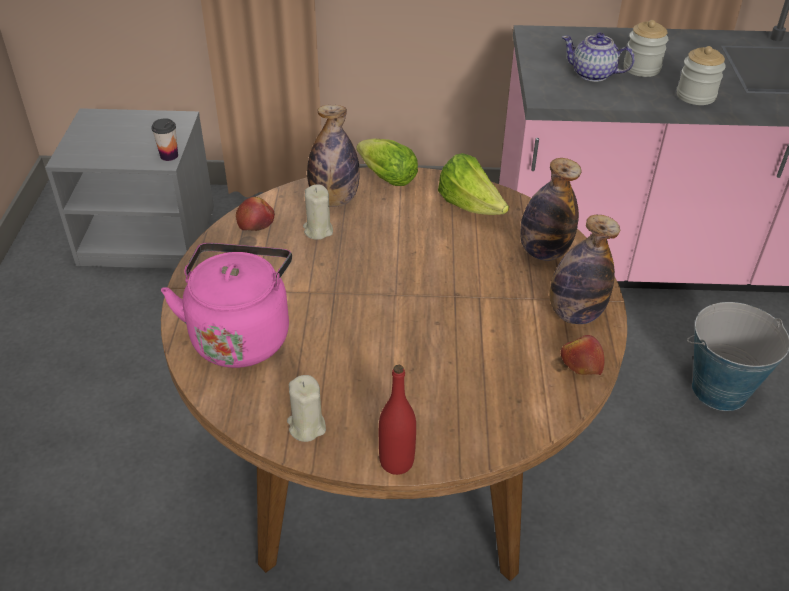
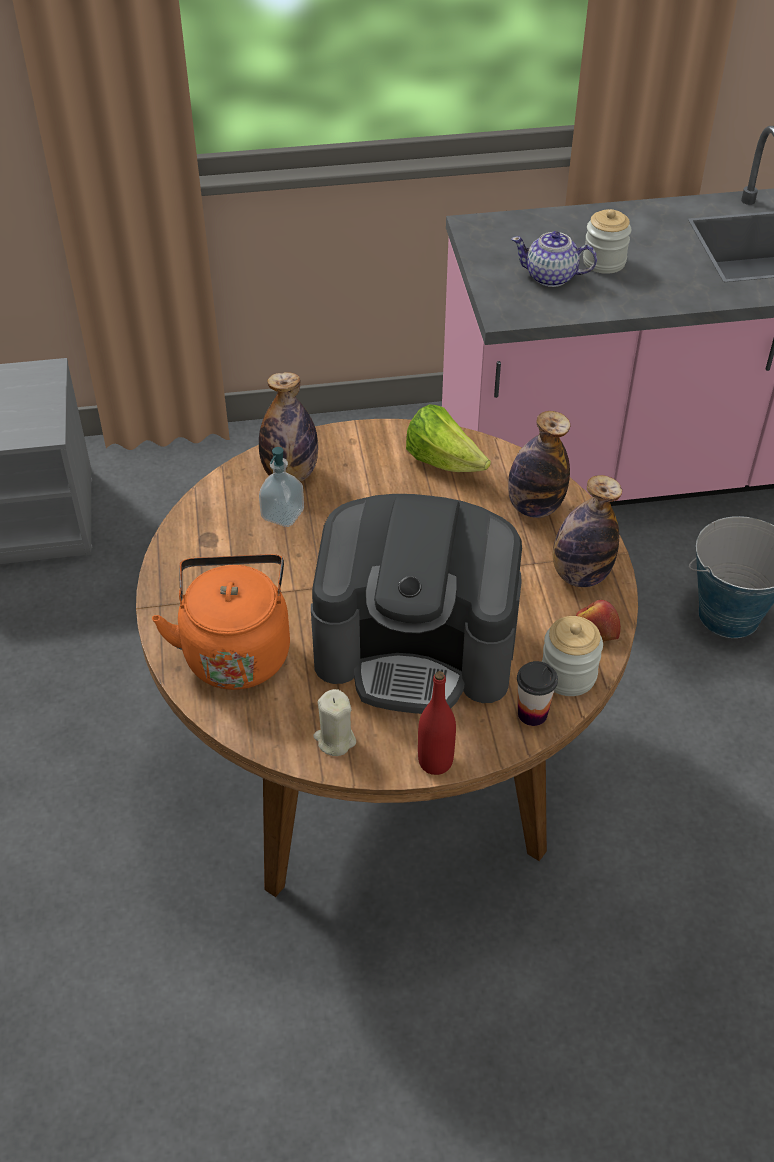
camera: 10 degrees left, 5 degrees up
cup [151,118,178,161] -> cup moved to [517,661,558,726]
pink kettle [161,243,292,368] -> orange kettle [152,554,290,690]
apple [236,197,275,231] -> none
beige candle [303,184,333,240] -> soap dispenser [259,447,304,527]
lettuce [357,138,418,186] -> none
jar [677,46,726,105] -> jar moved to [542,616,603,696]
none -> coffee machine [311,494,522,714]

